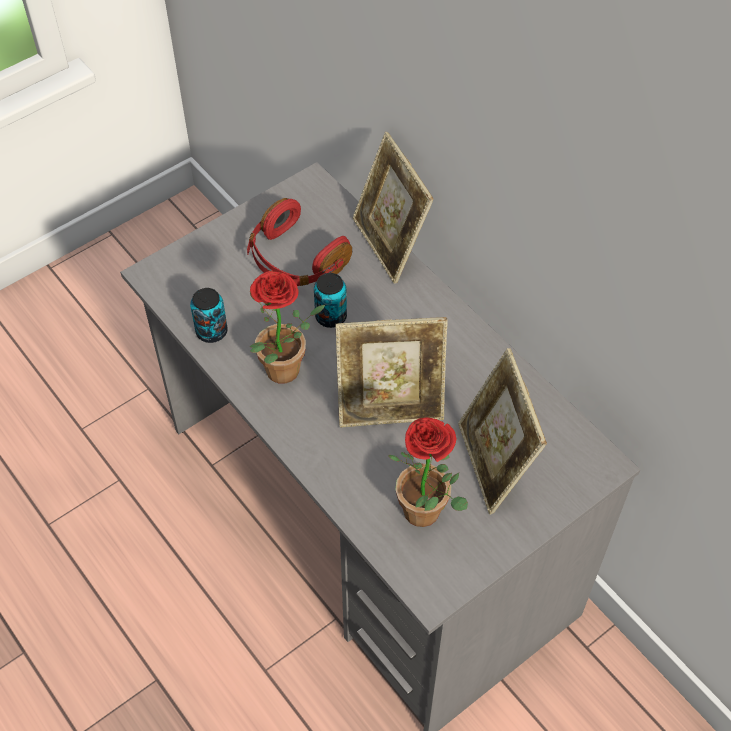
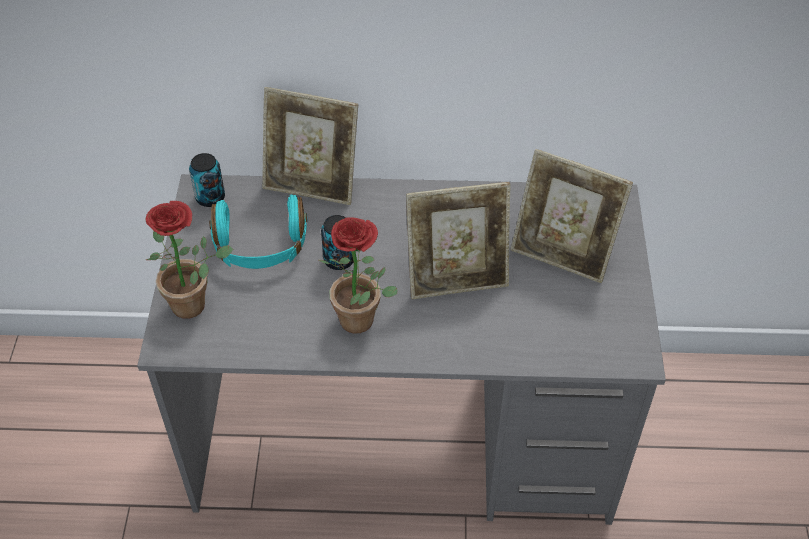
camera: 50 degrees left, 5 degrees down
can [190,288,228,343] -> can moved to [189,153,225,207]
red headphones [247,198,352,286] -> turquoise headphones [209,194,307,269]
picture frame [335,317,448,427] -> picture frame turned 45 degrees clockwise [406,182,511,299]
potted plant [388,418,468,527] -> potted plant moved to [145,201,233,319]

